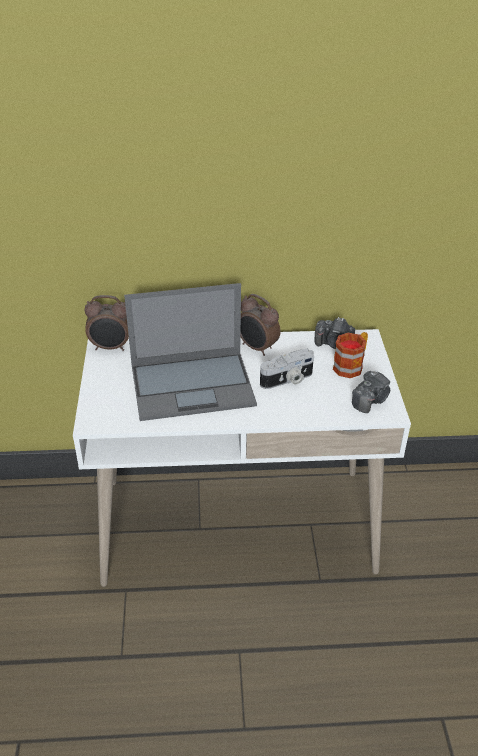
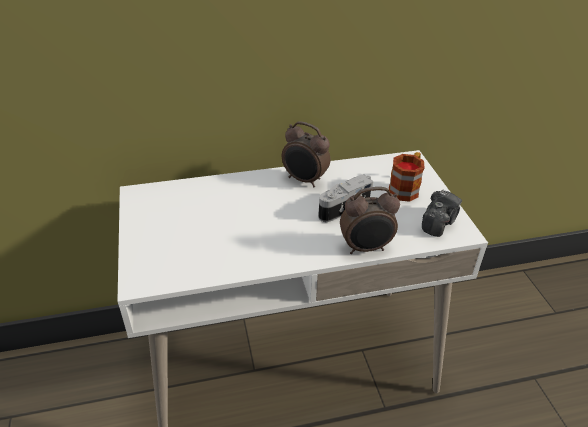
camera: 10 degrees left, 0 degrees up
alarm clock [85,295,129,351] -> alarm clock moved to [340,187,400,254]
laptop [124,283,257,421] -> none
camera [315,317,355,349] -> none

